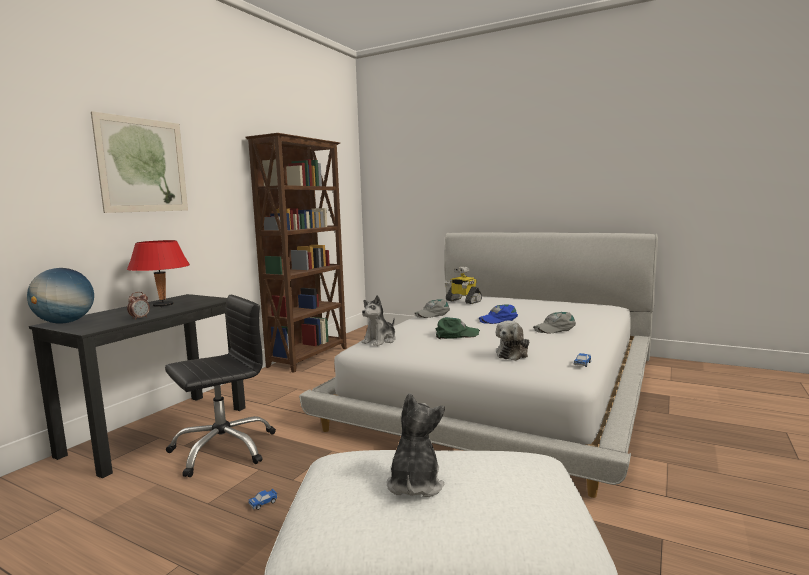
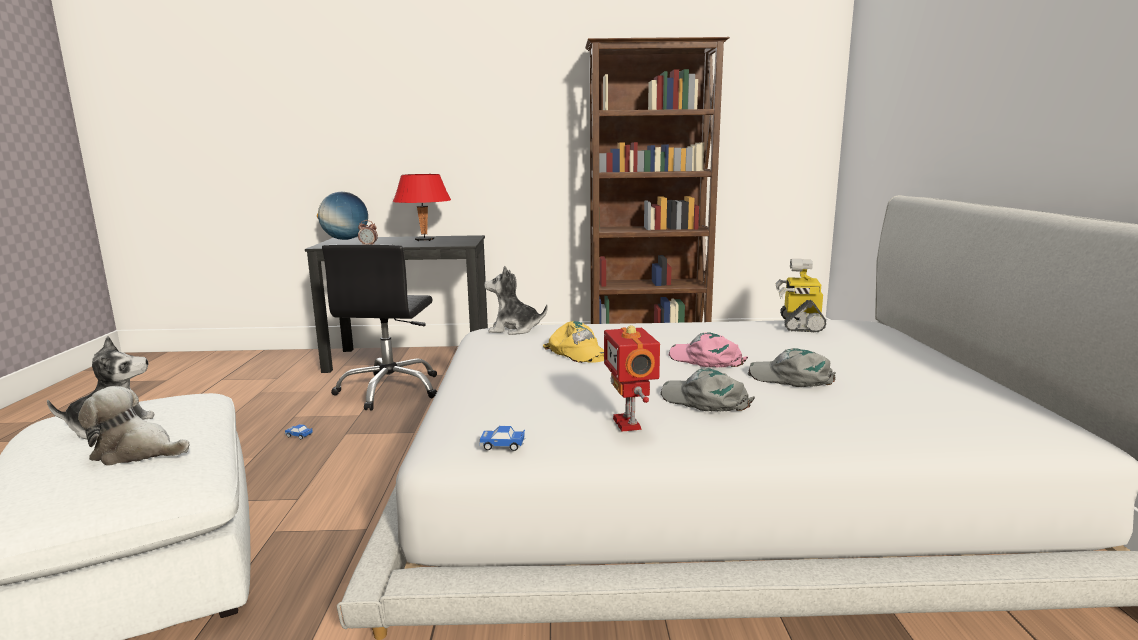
camera: 60 degrees right, 5 degrees up
picture [91,111,188,213] -> none
black office chair [165,295,276,477] -> black office chair turned 75 degrees clockwise [322,244,437,410]
grey cap [415,299,450,318] -> grey cap moved to [748,348,836,387]
green cap [436,317,480,339] -> yellow cap [543,321,604,363]
blue cap [479,304,518,324] -> pink cap [669,332,748,367]
plush toy [496,321,529,361] -> plush toy moved to [78,386,189,466]
none -> toy robot [604,325,660,432]

